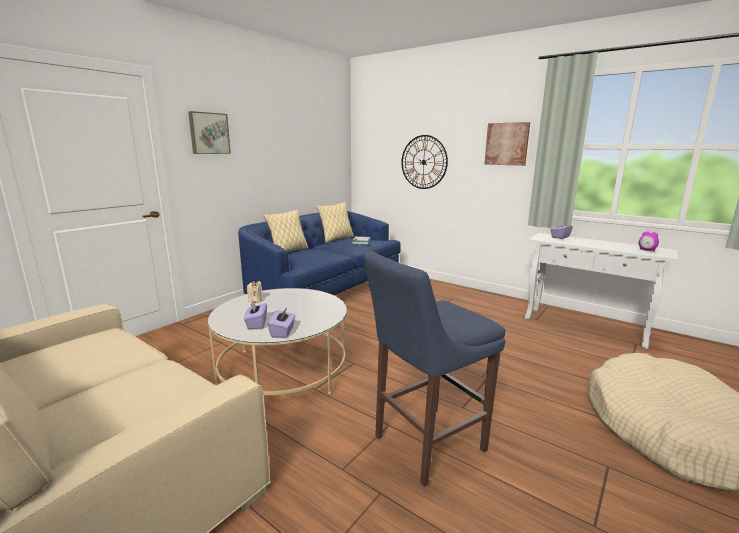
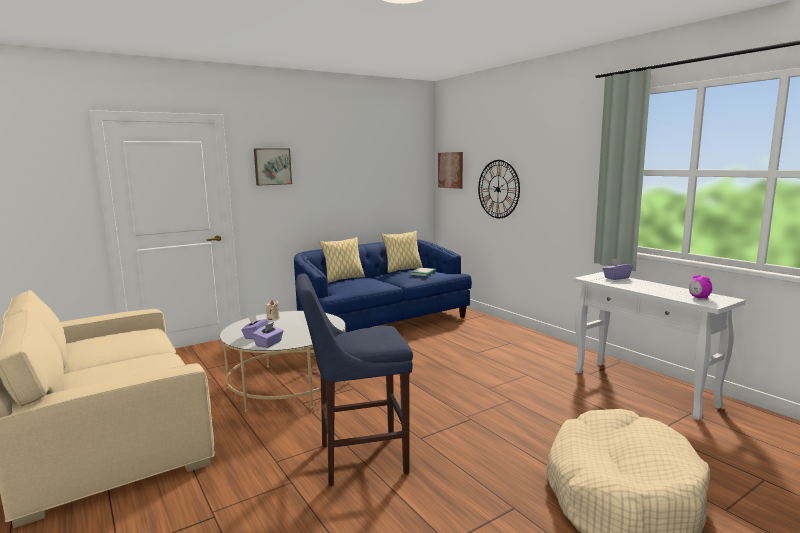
camera: 20 degrees right, 5 degrees down
picture [485,122,530,166] -> picture moved to [438,152,463,189]

